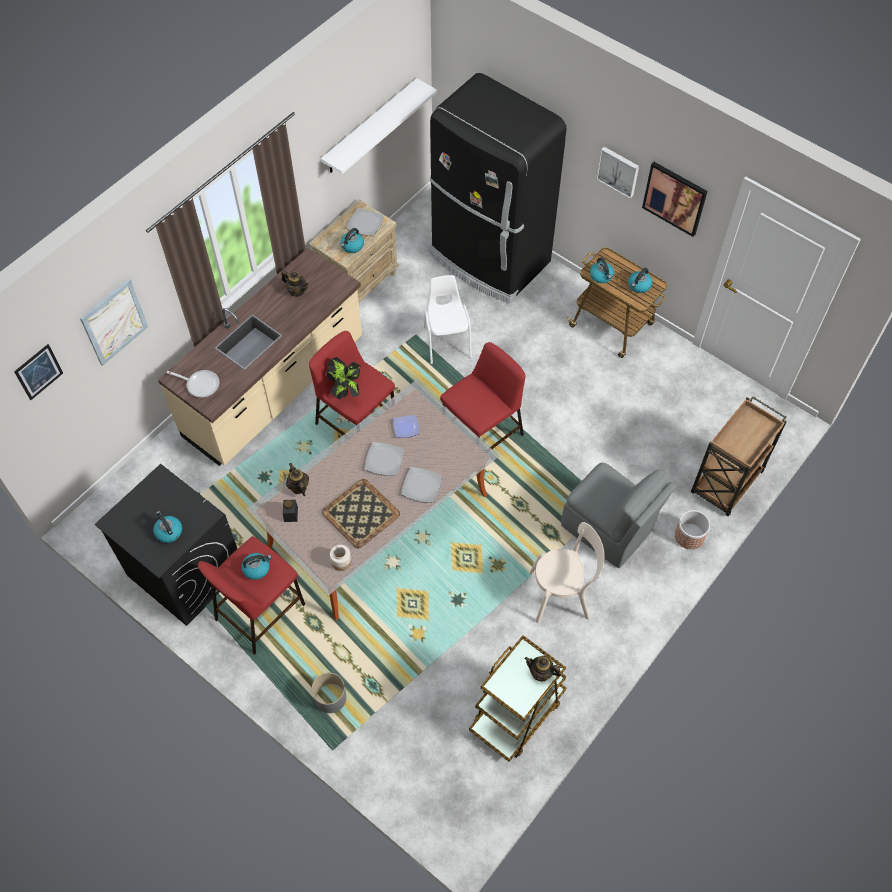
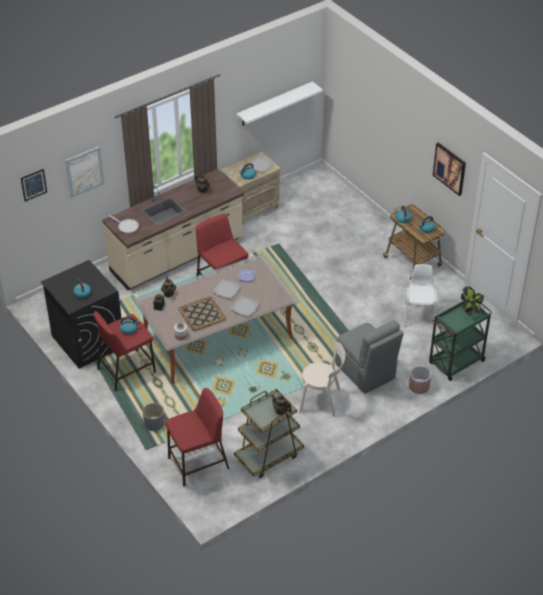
camera: 15 degrees right, 15 degrees down
potted plant [327,357,360,400] -> potted plant moved to [461,286,484,316]
white chair [424,275,472,364] -> white chair moved to [404,264,437,327]
black fridge [429,73,567,303] -> none
red stool [440,342,526,449] -> red stool moved to [165,388,229,486]
picture [596,147,639,199] -> none
brown cart [691,396,787,516] -> green cart [429,301,493,381]

